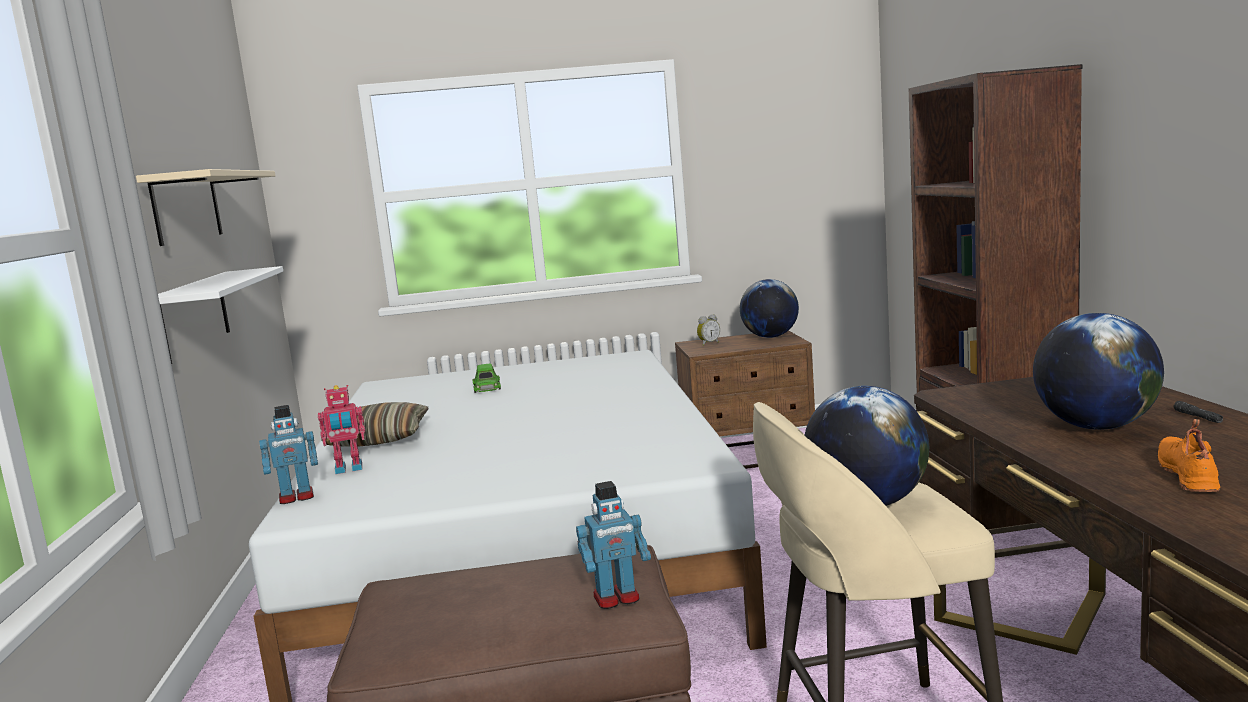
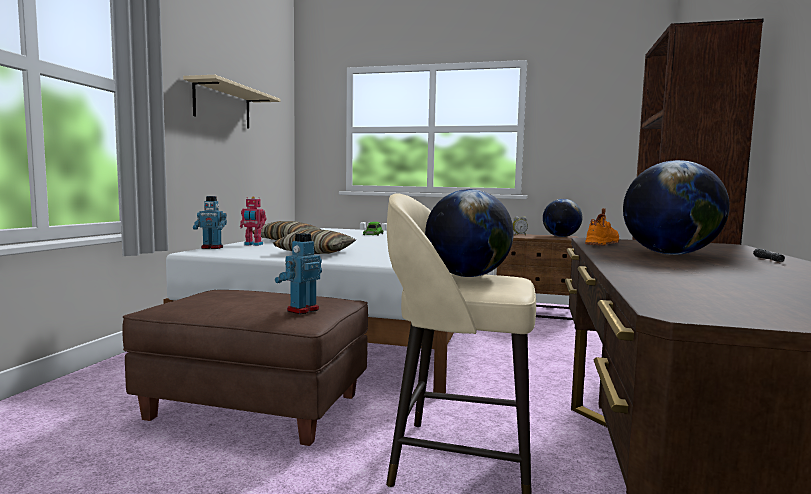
camera: 20 degrees right, 5 degrees down
white shelf [158,266,283,364] -> none
toy robot [576,481,651,609] -> toy robot turned 120 degrees clockwise [275,233,322,314]
orange shoe [1158,419,1220,492] -> orange shoe moved to [585,208,619,246]
none -> pillow [273,229,356,254]

